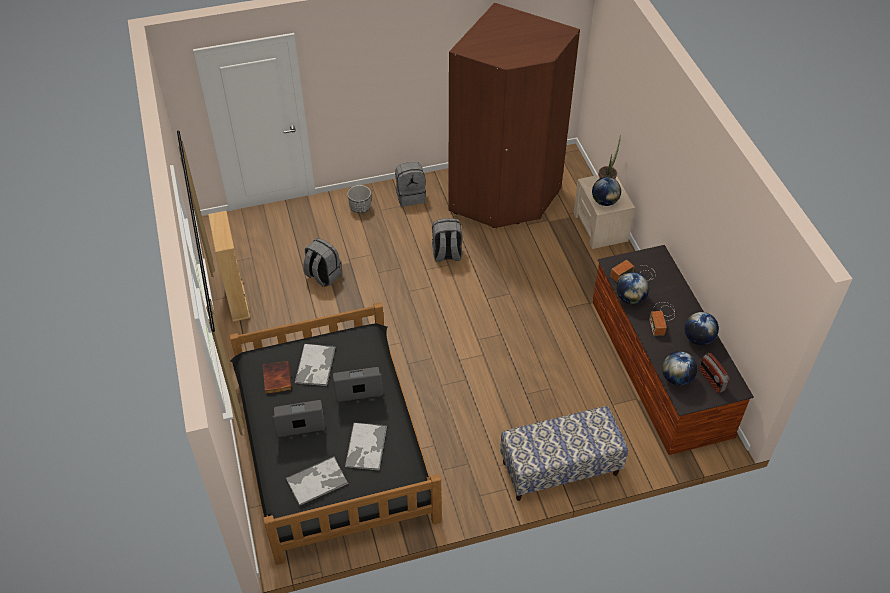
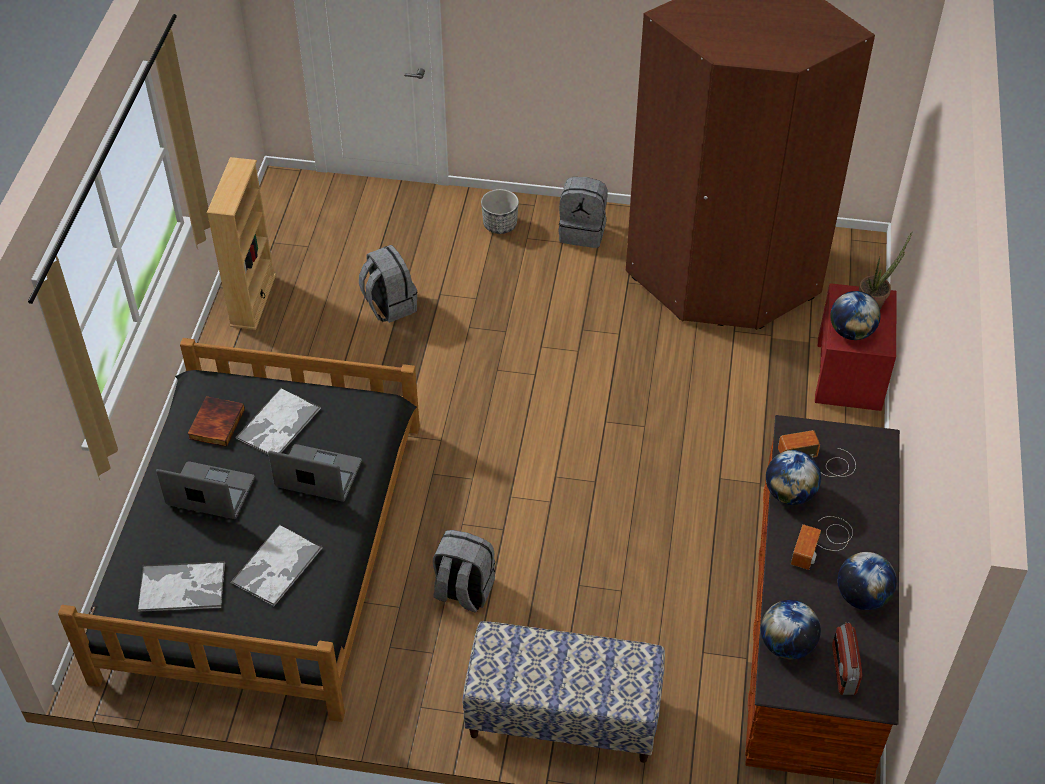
camera: 25 degrees right, 0 degrees up
grey backpack [432,218,463,262] -> grey backpack moved to [433,530,495,612]
beige nightstand [573,175,635,249] -> red nightstand [815,283,897,411]

